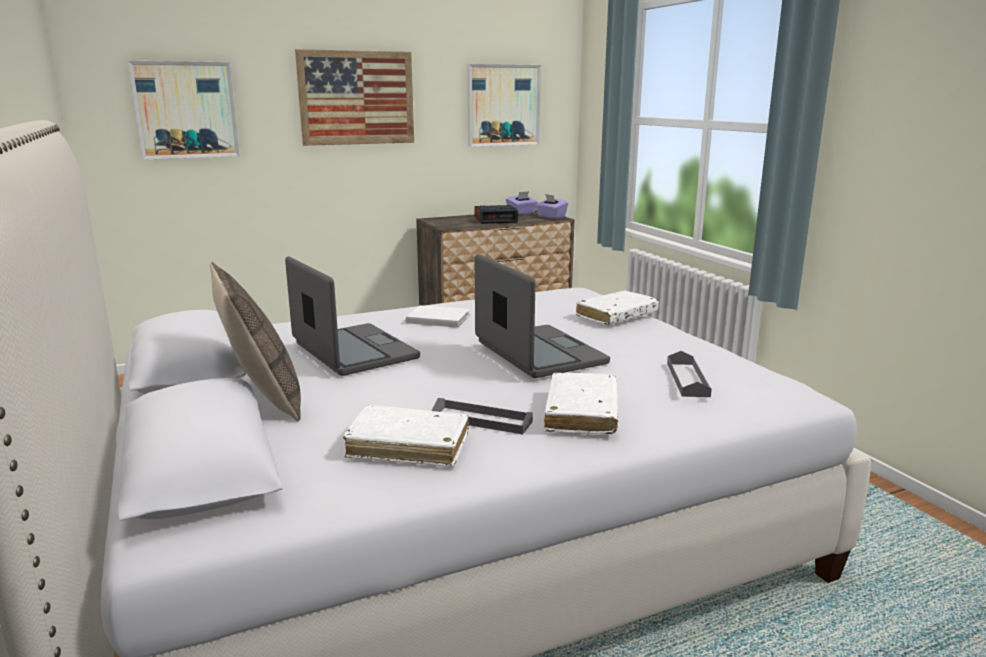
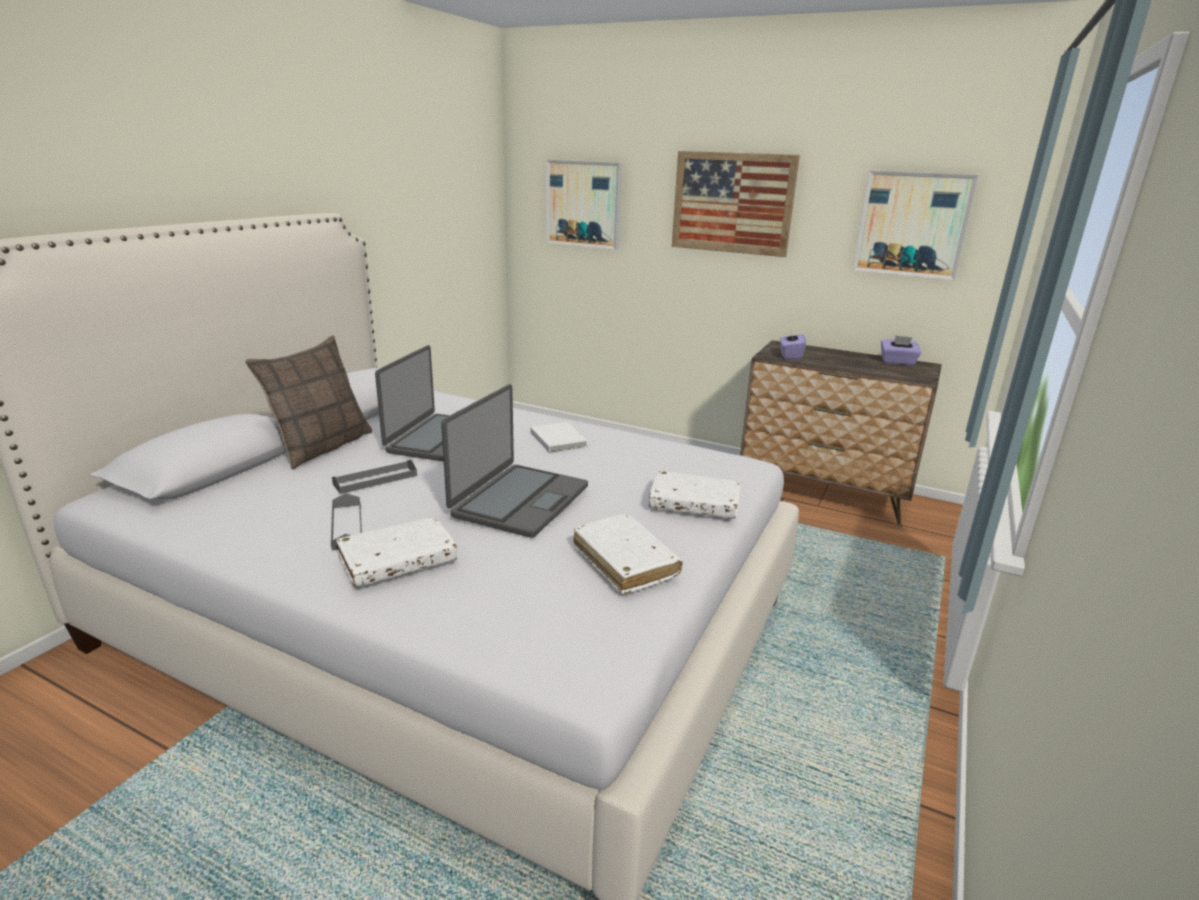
camera: 50 degrees right, 5 degrees up
white book [343,405,469,467] -> white book moved to [573,514,683,594]
alarm clock [474,205,518,224] -> none
purple tissue box [535,194,568,219] -> purple tissue box moved to [780,328,806,360]
grey tray [667,351,712,397] -> grey tray moved to [332,459,417,494]

